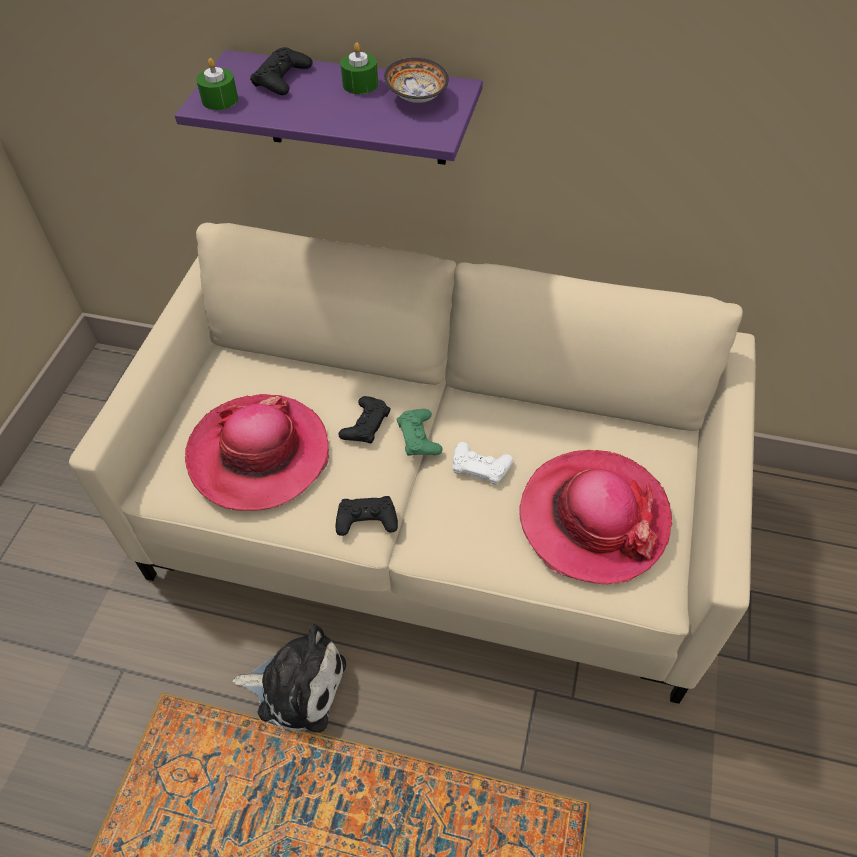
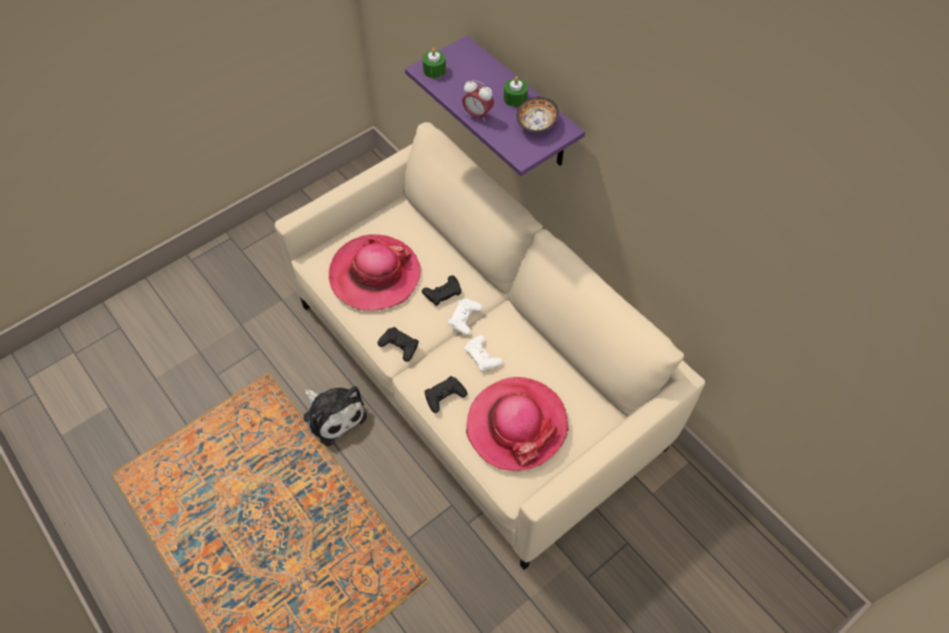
camera: 35 degrees right, 5 degrees up
black game controller [250,47,313,95] -> black game controller moved to [424,376,468,413]
green game controller [397,409,443,456] -> white game controller [448,298,483,335]
none -> alarm clock [462,80,494,122]

